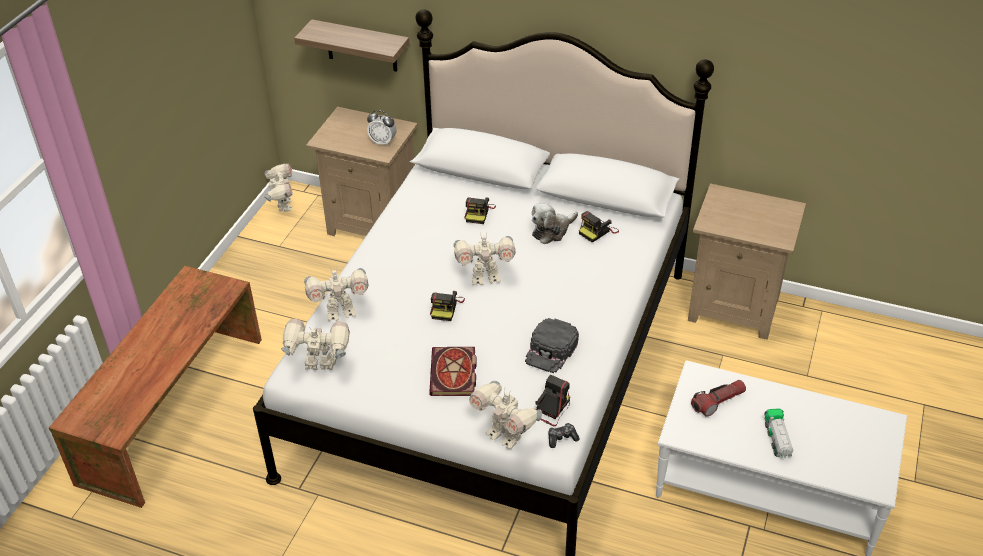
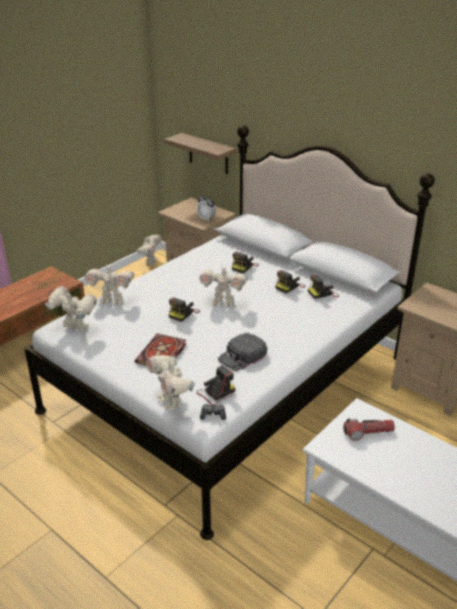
camera: 20 degrees right, 10 degrees down
plush toy [532,203,578,244] -> camera [275,270,305,293]
toy truck [764,409,793,458] -> none

